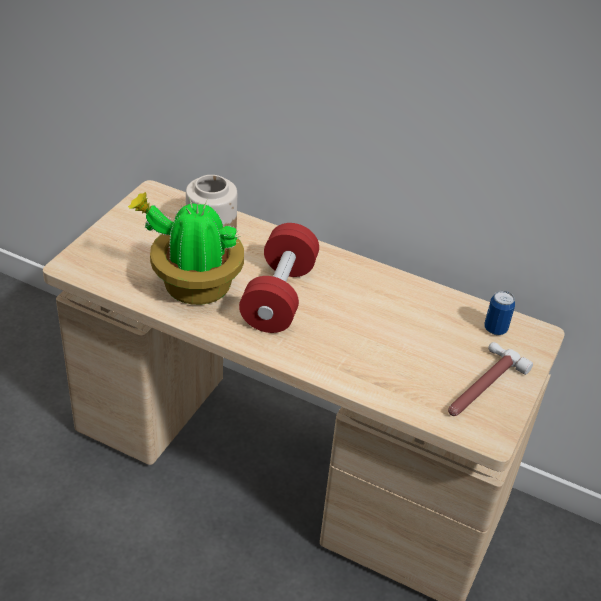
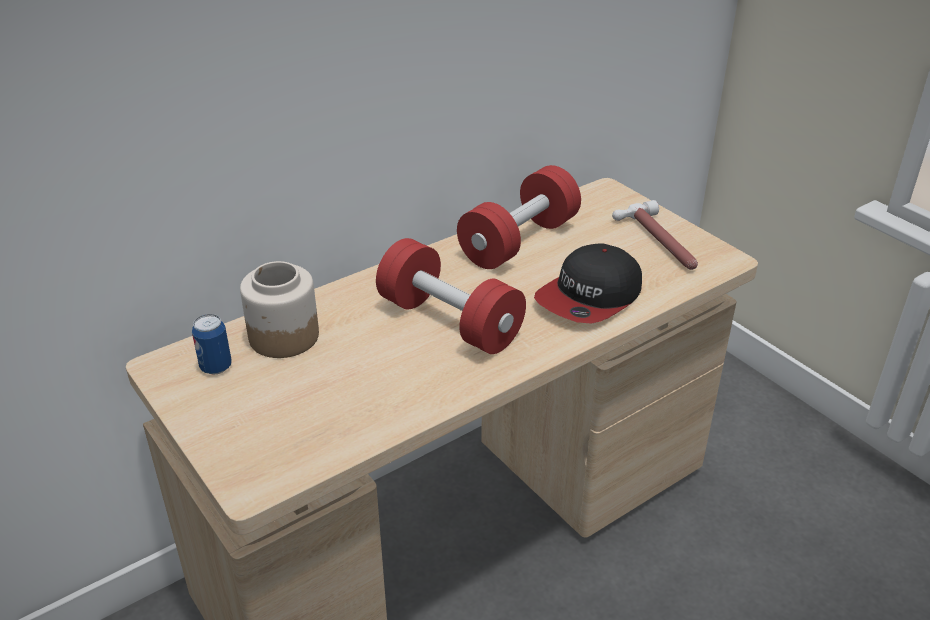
camera: 60 degrees left, 5 degrees down
potted plant [128,192,244,305] -> none
can [484,291,515,335] -> can moved to [192,314,232,375]
none -> red dumbbell [457,165,581,269]
none -> cap [534,243,642,324]

